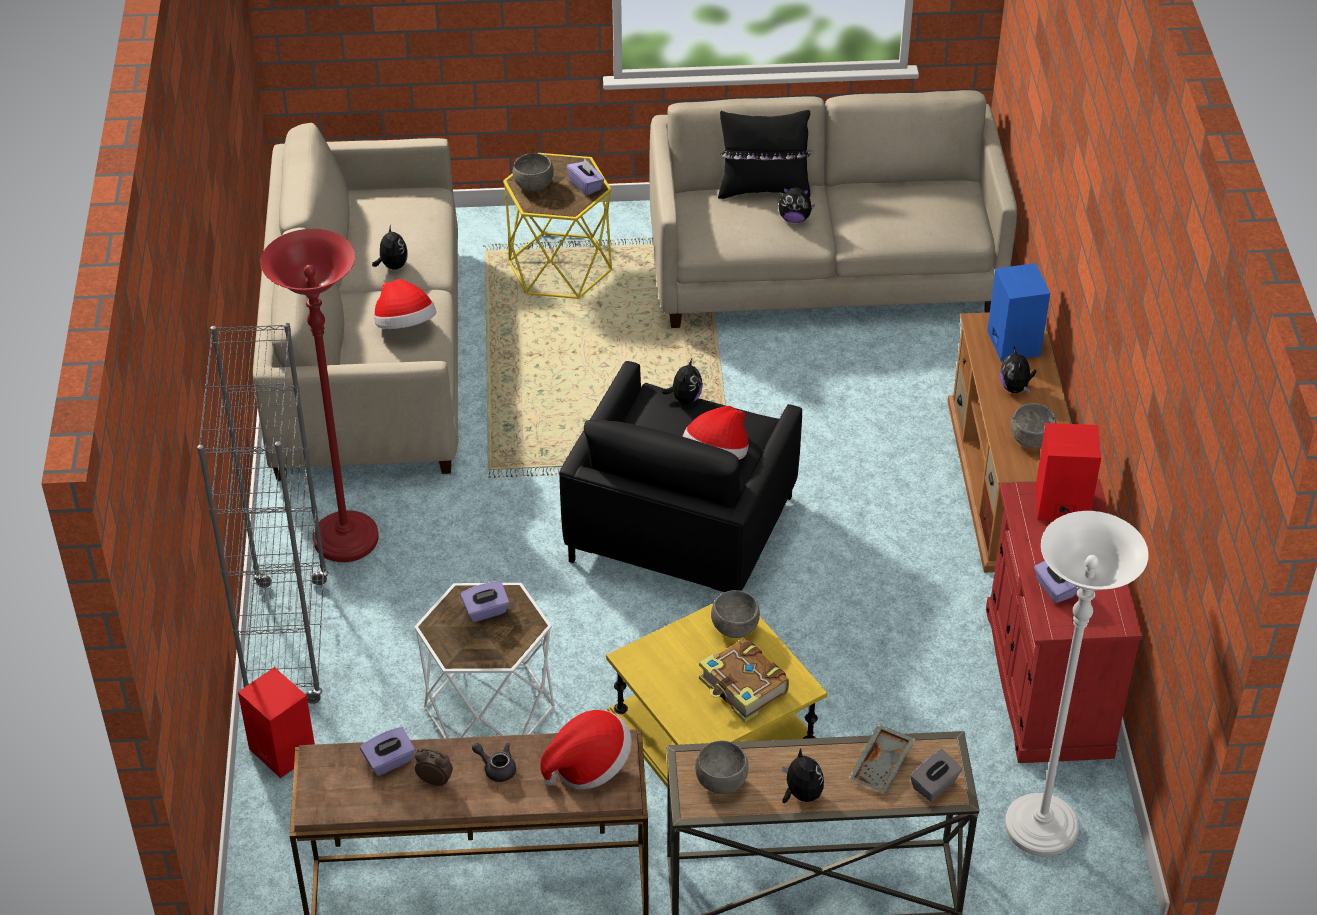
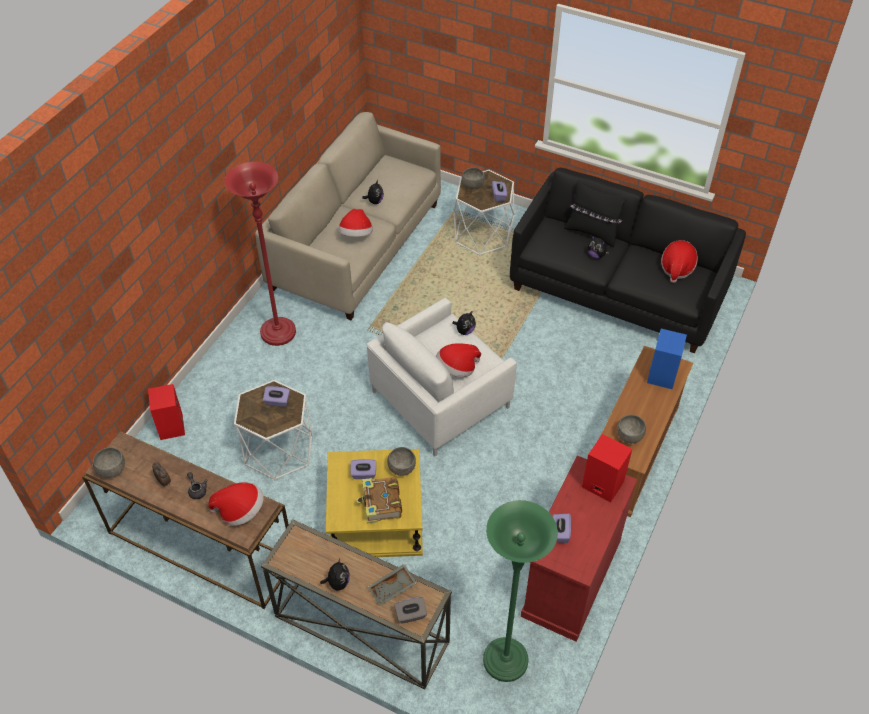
camera: 30 degrees right, 5 degrees up
grey bookcase [197,323,329,704] -> none
purple tissue box [360,727,415,776] -> purple tissue box moved to [350,459,376,479]
yellow side table [503,153,612,299] -> white side table [454,170,515,255]
black armchair [559,361,802,592] -> white armchair [367,298,517,456]
beige sofa [650,90,1017,328] -> black sofa [510,168,746,353]
grey bowl [695,740,749,794] -> grey bowl moved to [93,447,125,478]
plush toy [1000,346,1036,393] -> none
white floor lamp [1005,511,1149,857] -> green floor lamp [483,500,558,682]
none -> hat [661,240,698,283]

